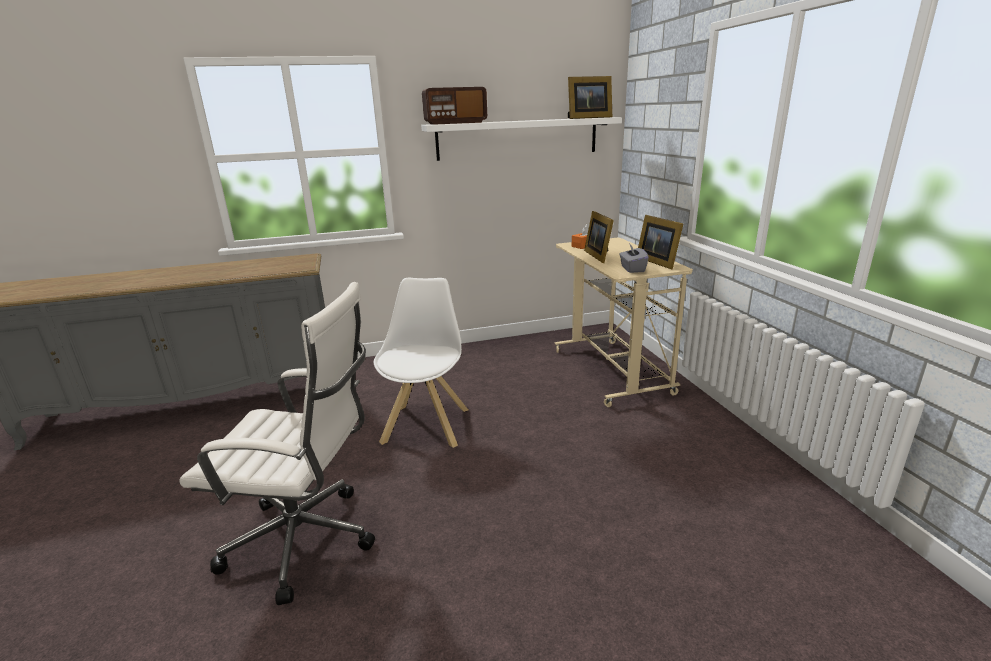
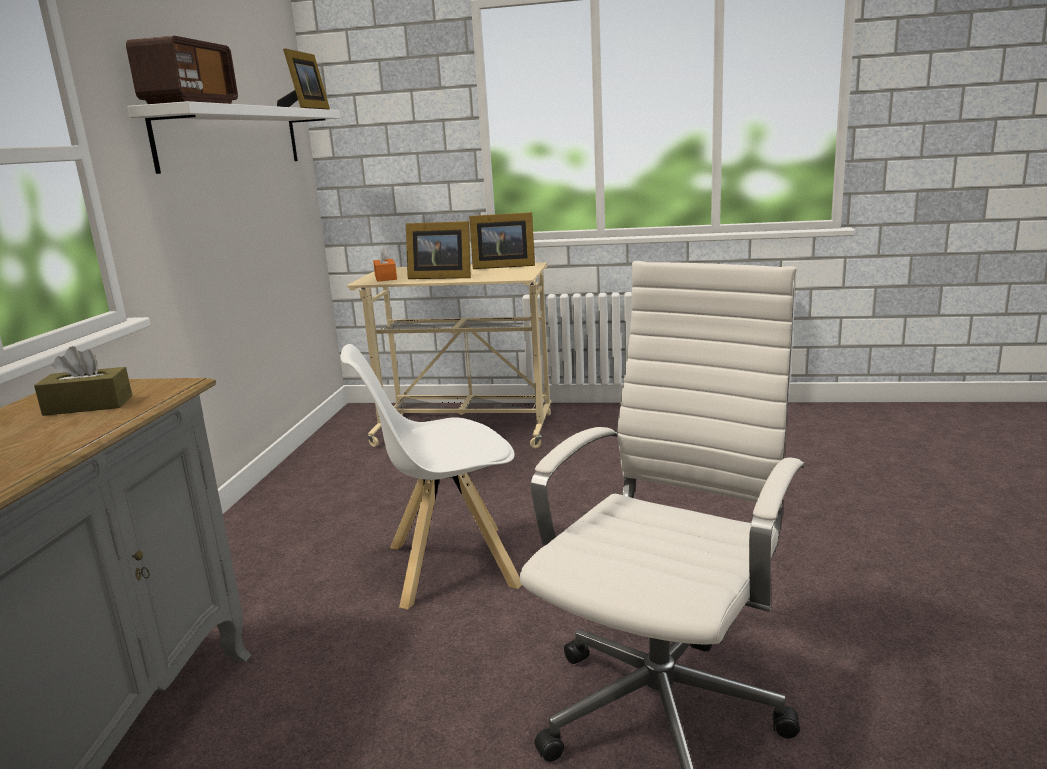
camera: 65 degrees left, 5 degrees down
white chair [374,278,468,448] -> white chair turned 45 degrees counterclockwise [341,344,522,610]
grey tissue box [619,243,649,273] -> none
none -> brown tissue box [34,346,132,416]

